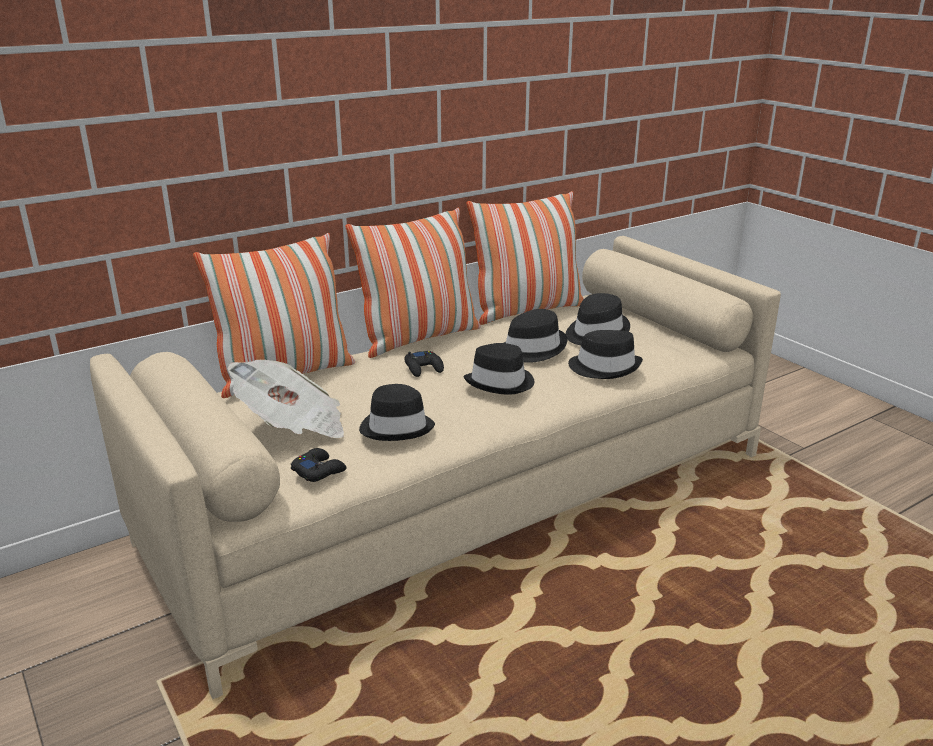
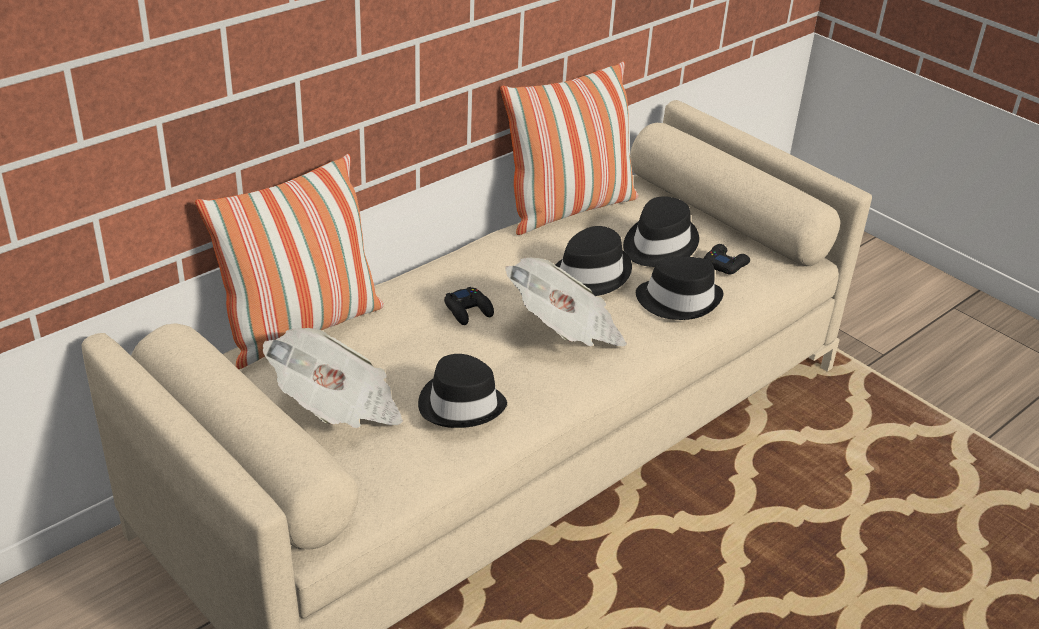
camera: 10 degrees left, 10 degrees up
black game controller [290,448,346,482] -> black game controller moved to [704,244,750,274]
pillow [345,208,481,358] -> none
black hat [463,343,534,395] -> newspaper [505,258,627,347]

